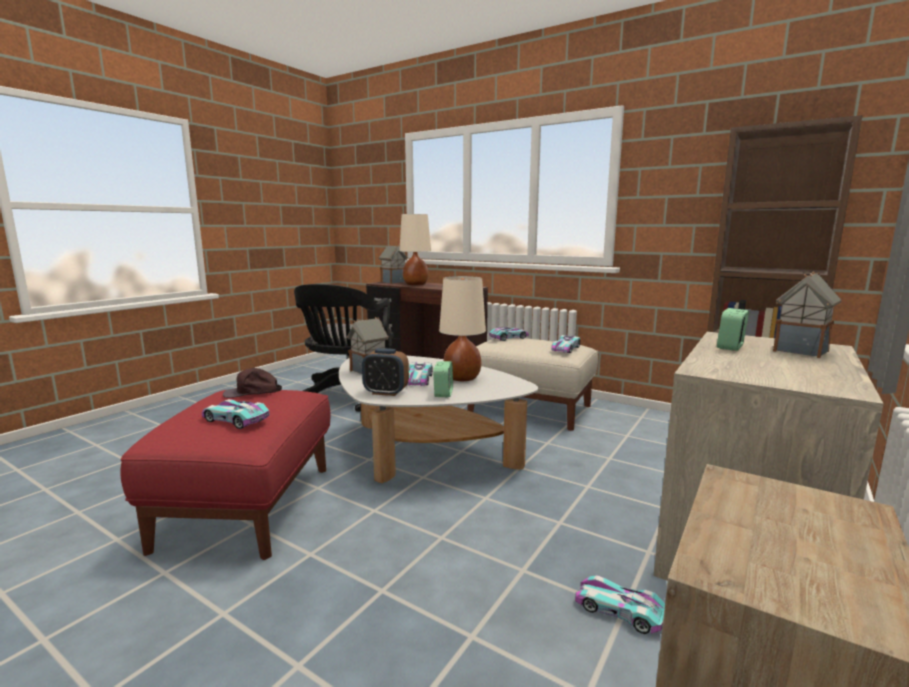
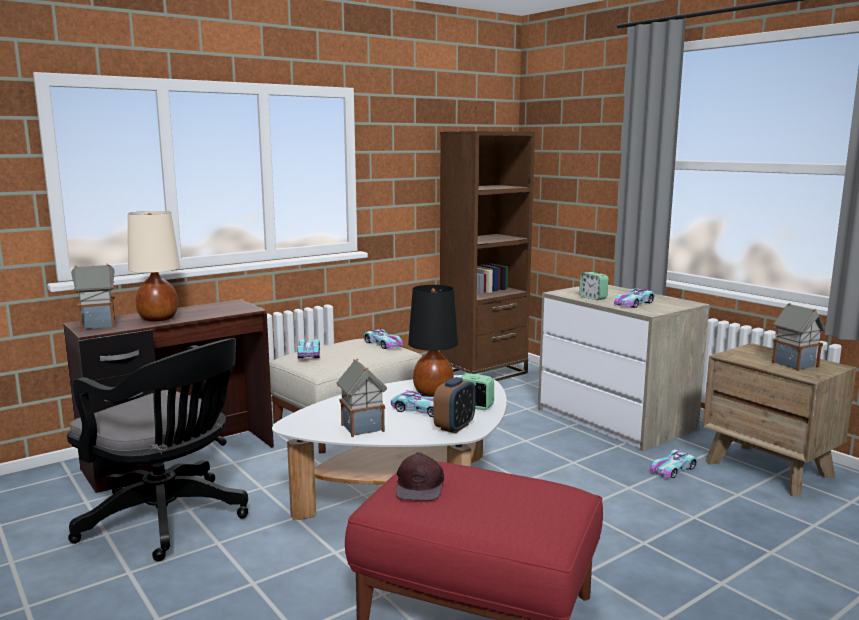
camera: 70 degrees left, 0 degrees up
toy car [202,399,269,429] -> toy car moved to [614,288,654,308]
beige table lamp [439,276,486,381] -> black table lamp [408,285,458,397]
toy house [773,272,842,358] -> toy house moved to [772,303,826,371]

